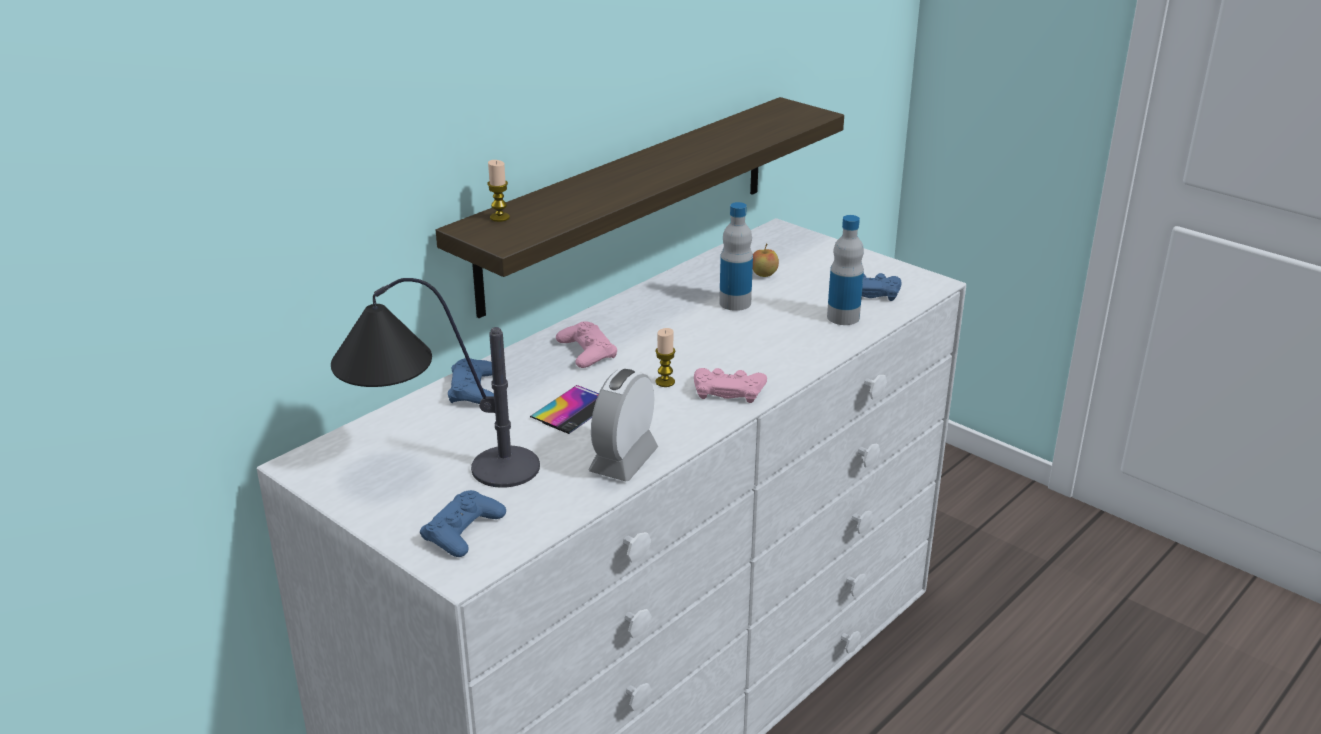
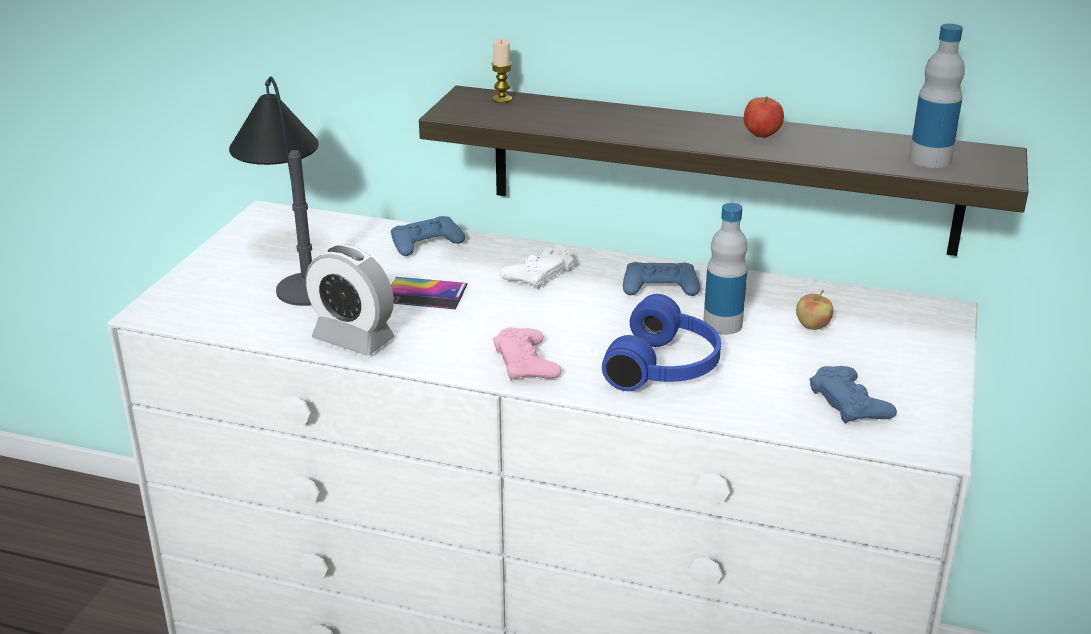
camera: 65 degrees right, 0 degrees up
blue game controller [420,490,506,557] -> blue game controller moved to [623,262,700,296]
pink game controller [556,321,617,368] -> white game controller [499,246,575,289]
alarm clock [588,369,658,481] -> alarm clock turned 150 degrees counterclockwise [306,245,395,356]
candle [655,328,675,387] -> none
bottle [827,215,864,325] -> bottle moved to [909,24,965,168]
none -> blue headphones [602,294,721,391]
none -> apple [744,97,784,138]

